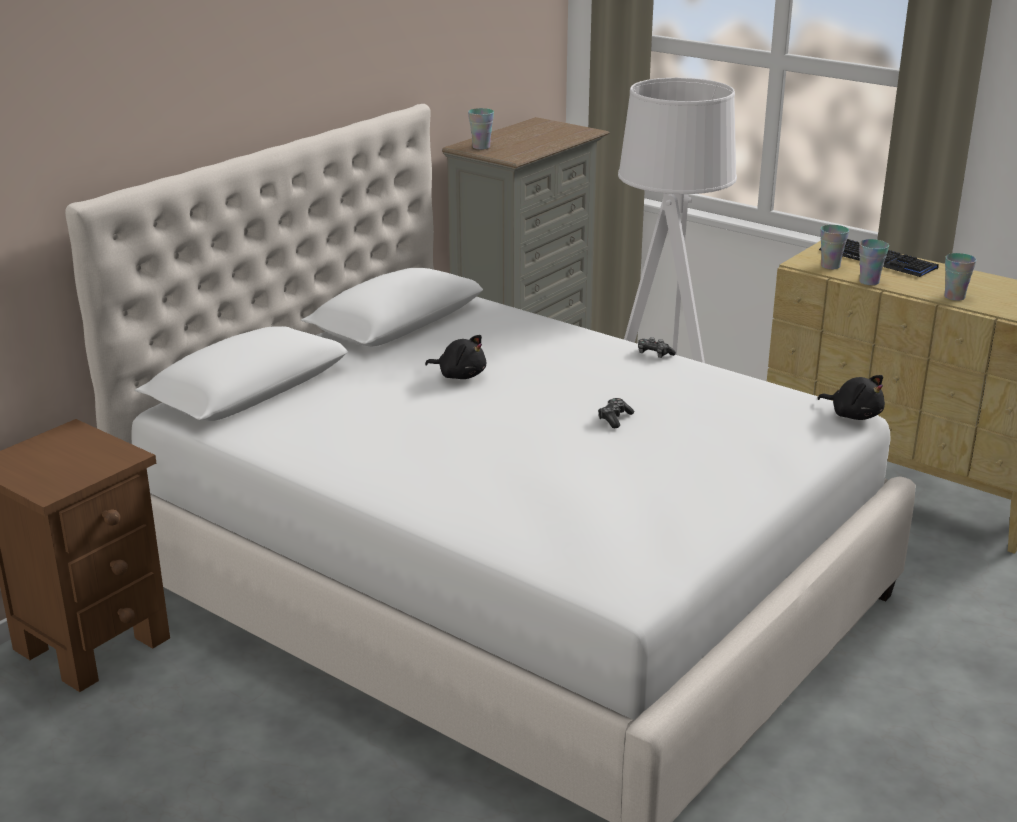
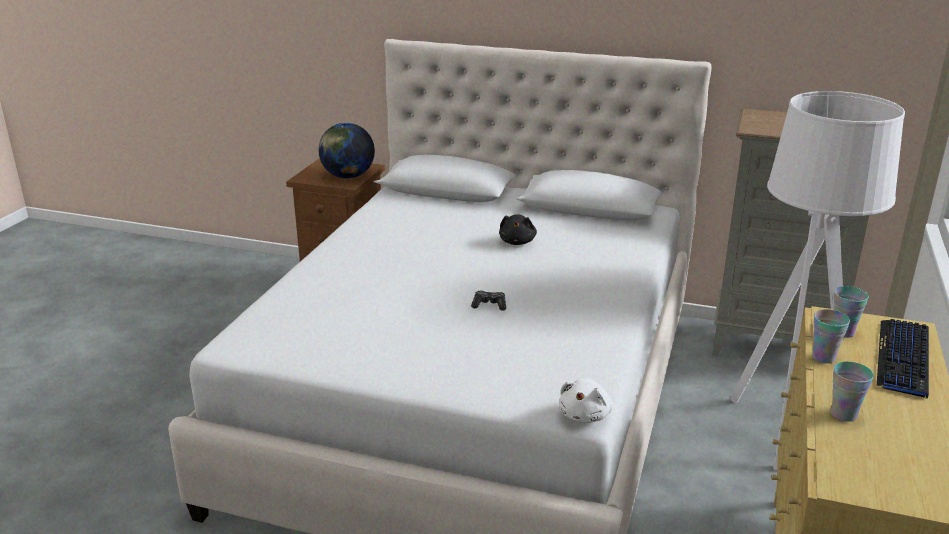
camera: 70 degrees right, 0 degrees up
cup [468,108,494,149] -> none
game controller [638,337,676,358] -> none
black plush toy [817,375,885,420] -> white plush toy [559,379,613,423]
none -> globe [318,123,375,179]

